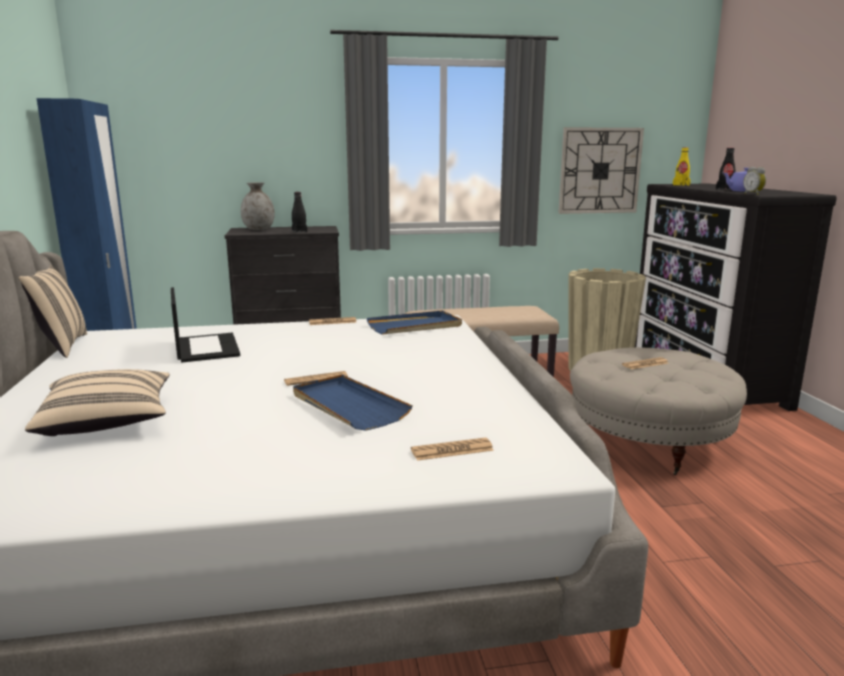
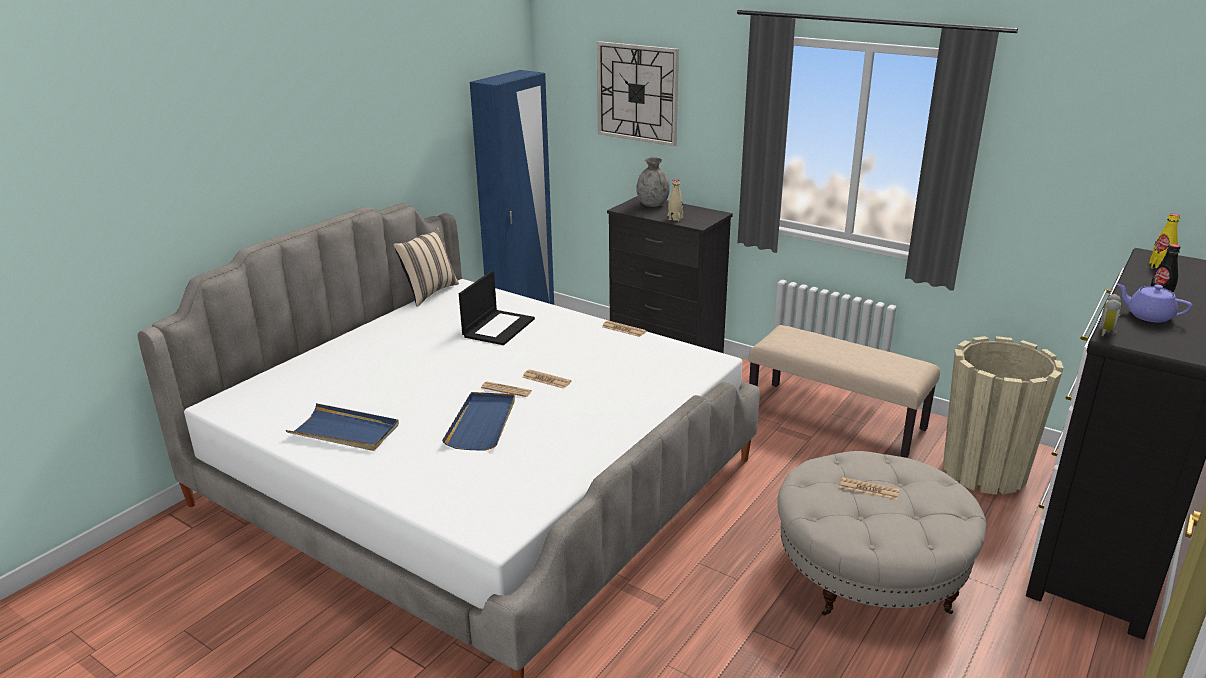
camera: 45 degrees right, 10 degrees up
beige pillow [25,369,170,436] -> none
black bottle [292,192,307,233] -> beige bottle [667,179,683,222]
blue tray [367,310,462,335] -> blue tray moved to [285,403,399,451]
newspaper [411,438,494,461] -> newspaper moved to [522,370,571,389]
wall clock [559,127,644,214] -> wall clock moved to [597,41,679,146]

